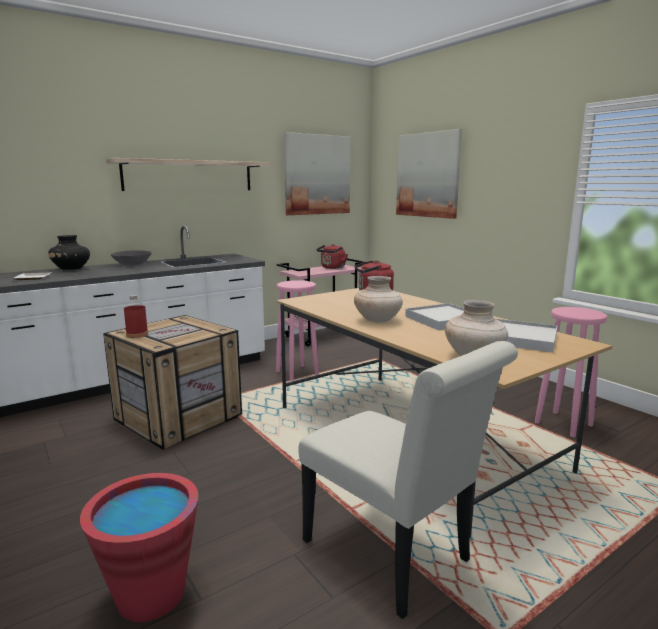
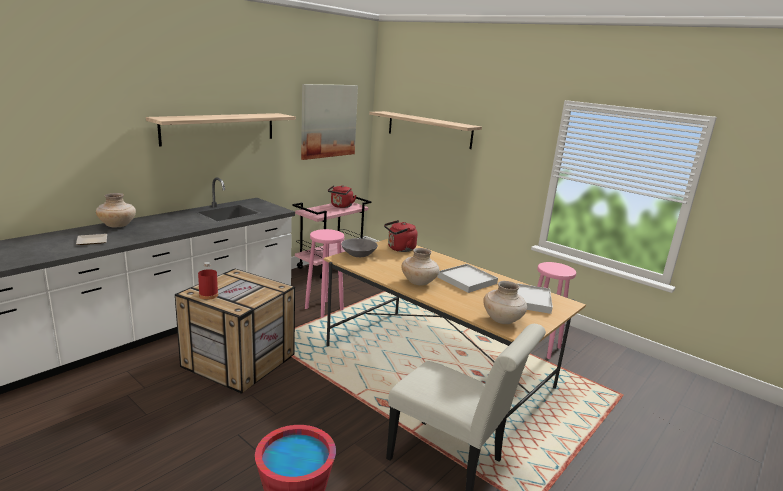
camera: 15 degrees left, 5 degrees up
black vase [48,235,90,270] -> beige vase [96,193,136,228]
grey bowl [111,251,152,266] -> grey bowl moved to [341,238,378,257]
picture [396,129,462,219] -> shelf [369,111,482,149]

